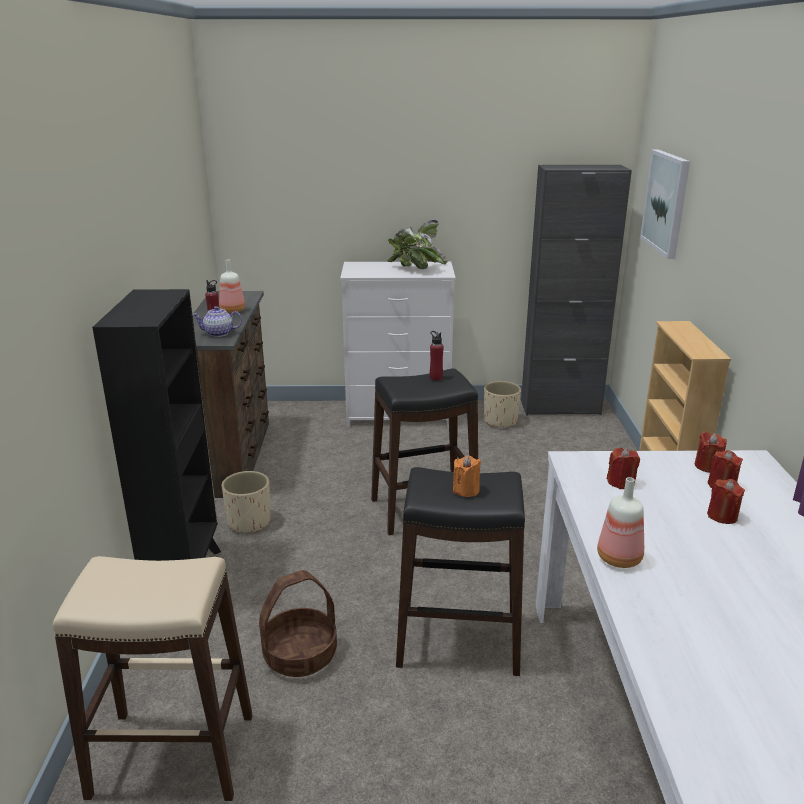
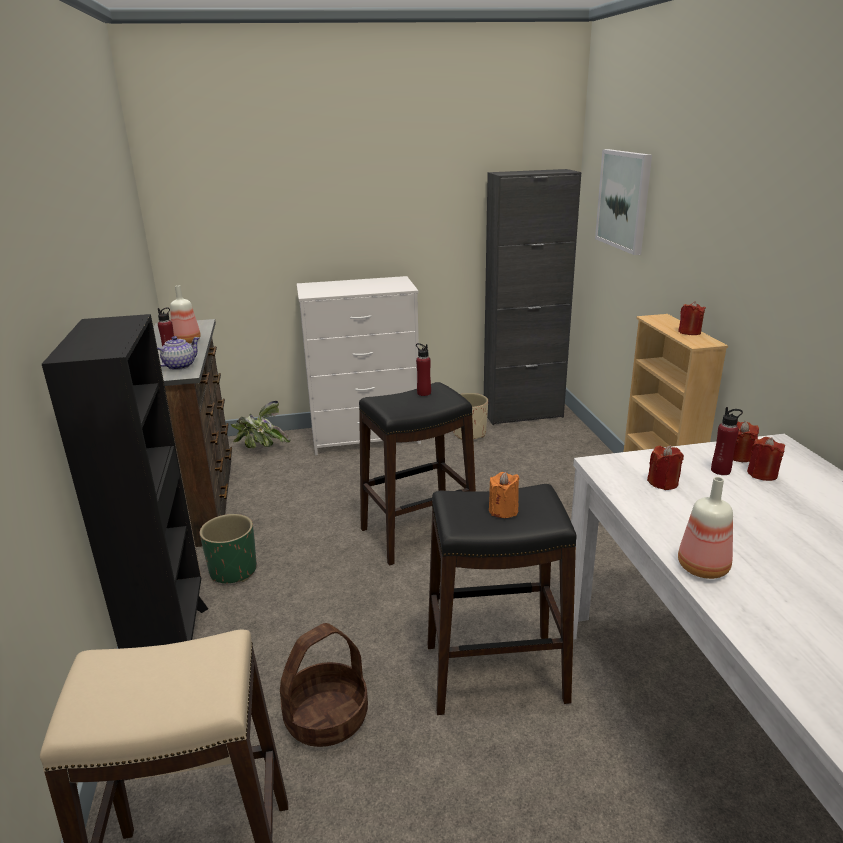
camera: 10 degrees left, 0 degrees up
teapot [192,306,242,337] -> teapot turned 150 degrees clockwise [157,336,200,370]
beige planter [222,471,270,533] -> green planter [200,514,257,583]
potted plant [387,220,448,269] -> potted plant moved to [231,401,291,448]
red candle [707,479,745,524] -> red candle moved to [678,301,706,335]
none -> red bottle [711,407,743,475]

